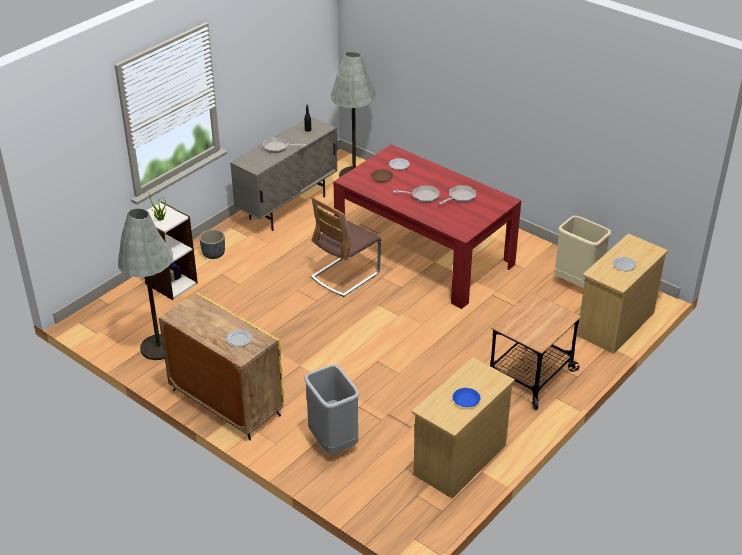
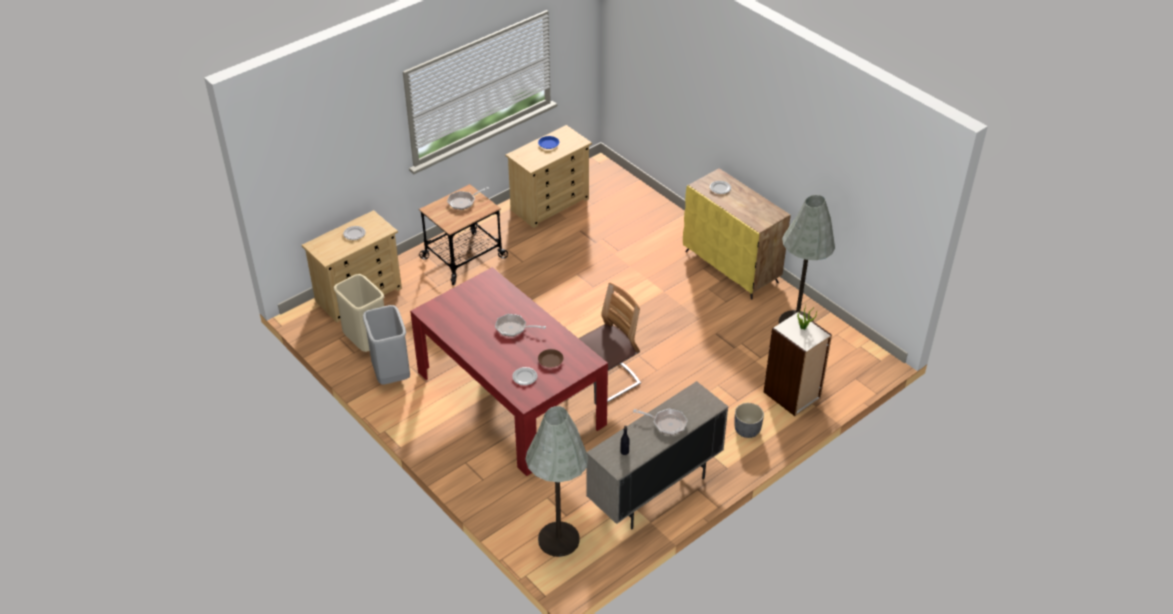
camera: 170 degrees left, 5 degrees up
grey trash can [304,365,359,454] -> grey trash can moved to [363,305,410,384]
frying pan [439,185,476,204] -> frying pan moved to [447,187,489,210]

